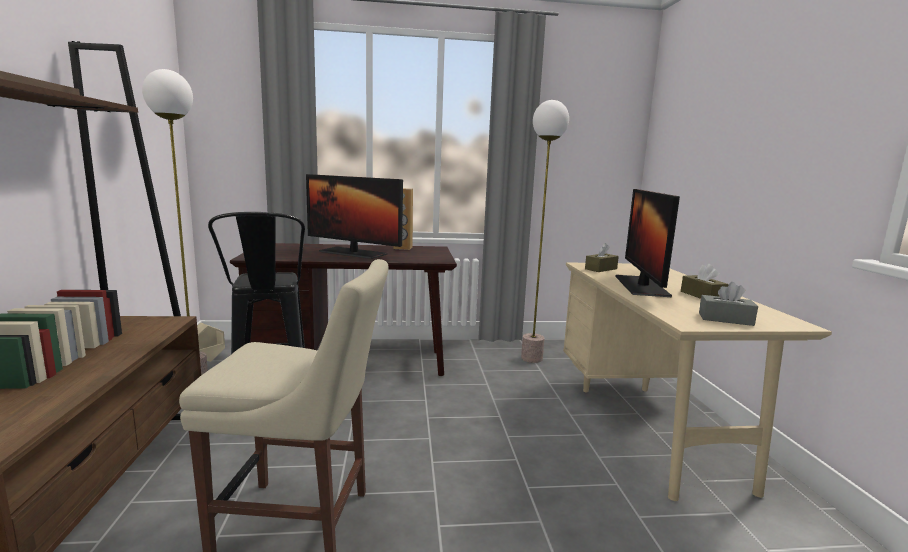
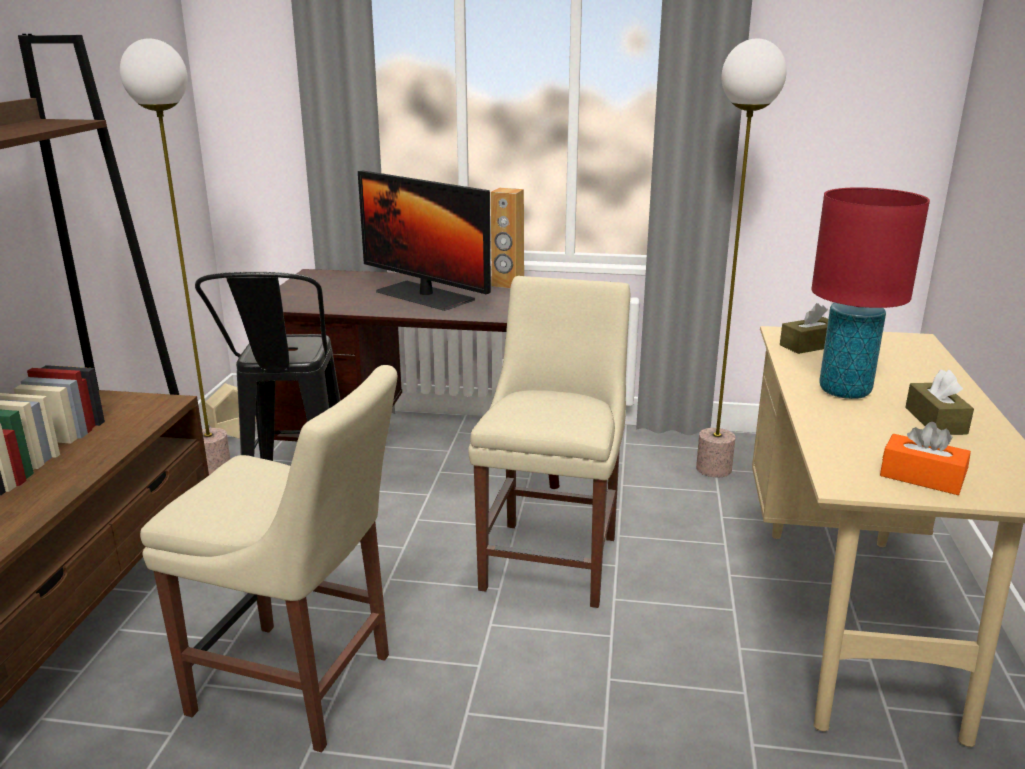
camera: 15 degrees right, 10 degrees up
monitor [615,189,680,297] -> red table lamp [812,187,930,399]
grey tissue box [699,282,758,326] -> orange tissue box [880,422,971,495]
none -> beige chair [468,276,630,608]

